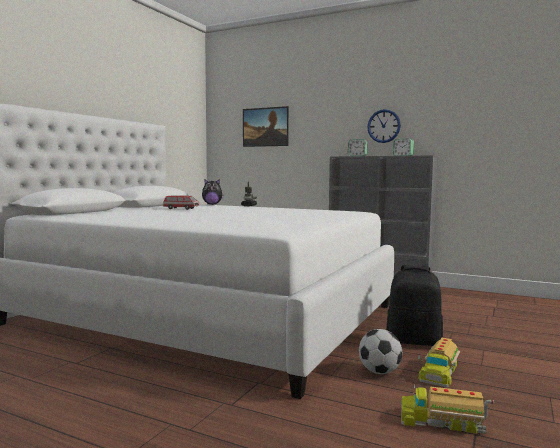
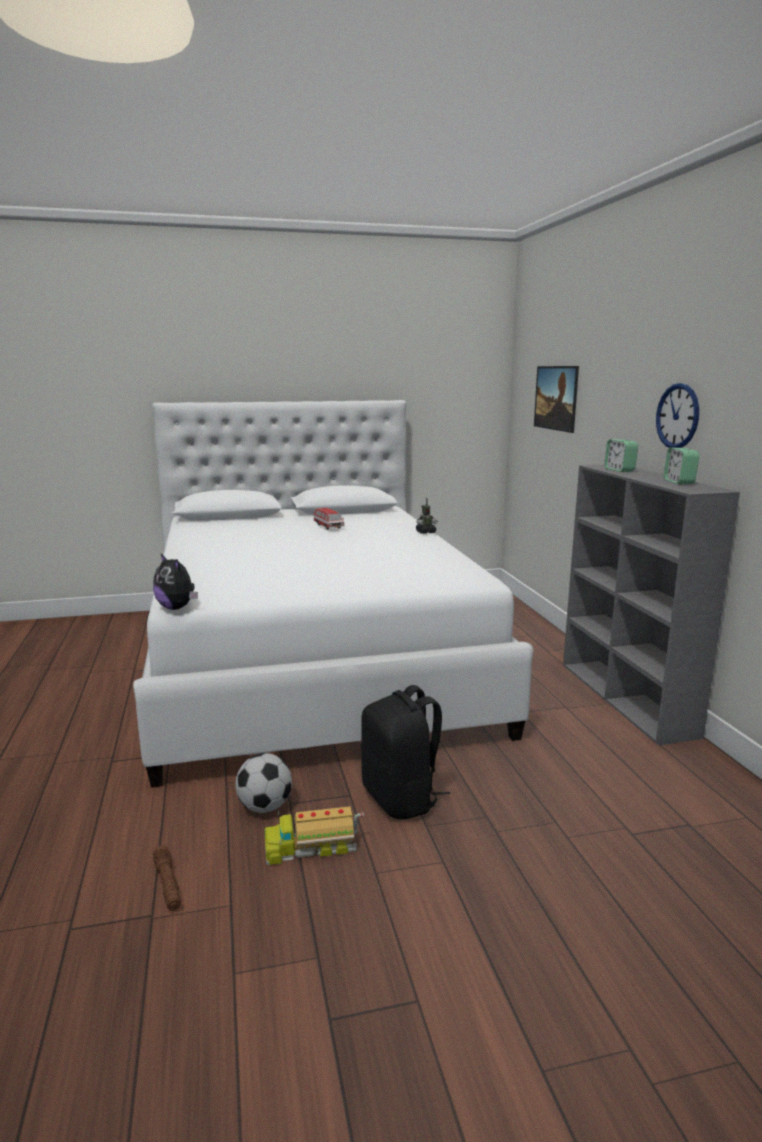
camera: 50 degrees right, 10 degrees up
plush toy [202,179,224,205] -> plush toy moved to [153,554,198,610]
toy truck [401,385,494,434] -> brown flashlight [153,845,181,911]

